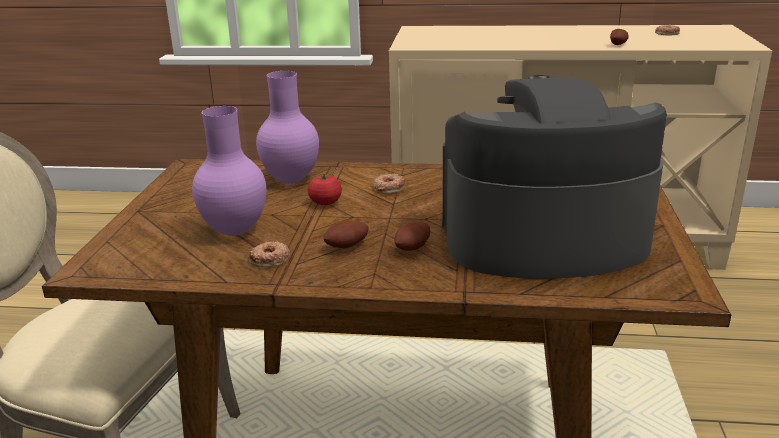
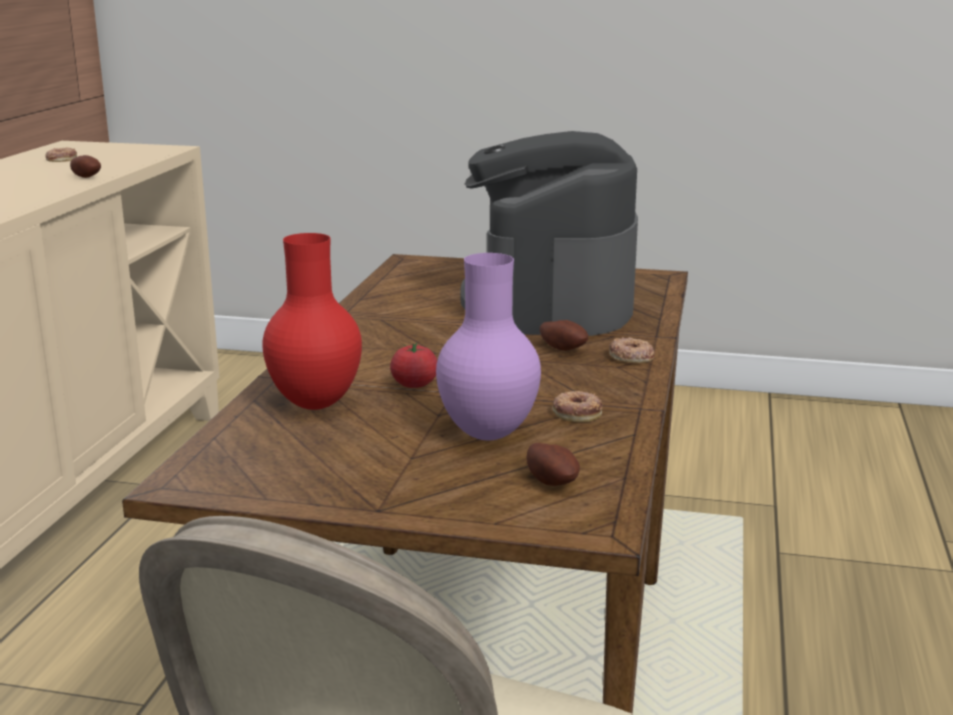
camera: 85 degrees left, 5 degrees down
purple vase [256,71,319,184] -> red vase [262,233,362,410]
potato [323,221,369,248] -> potato moved to [527,443,580,486]
donut [373,174,405,194] -> donut moved to [609,337,654,363]

